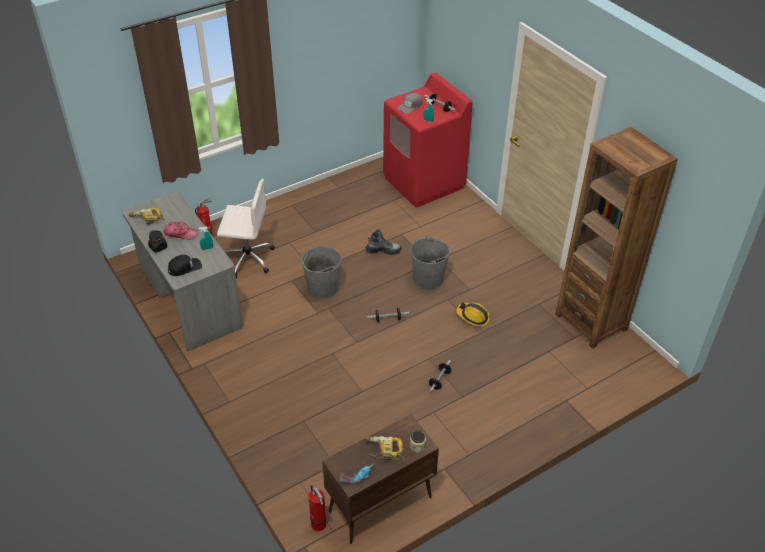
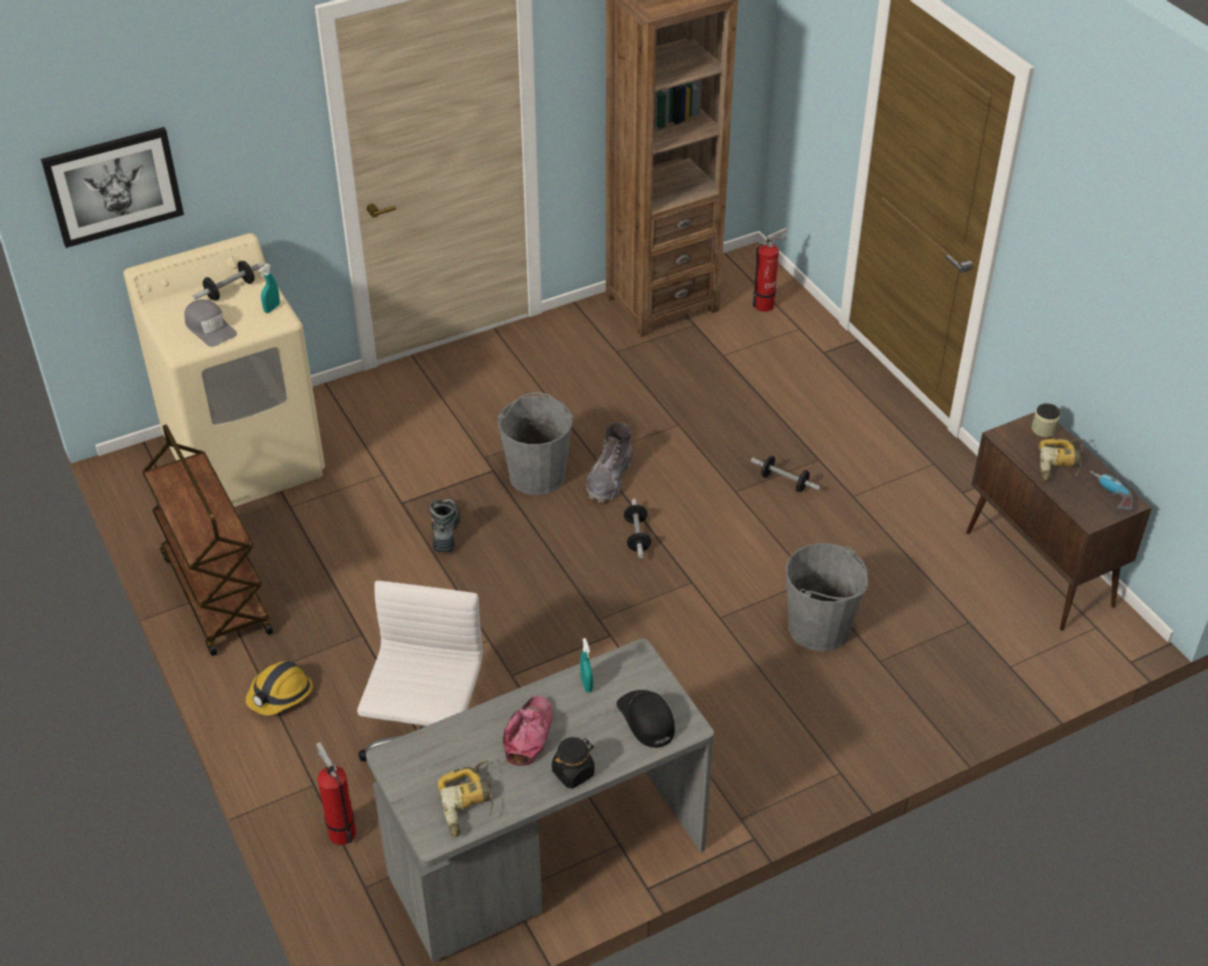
camera: 85 degrees left, 0 degrees up
grey bucket [302,246,341,299] -> grey bucket moved to [786,543,868,652]
fire extinguisher [309,485,326,531] -> fire extinguisher moved to [752,228,787,312]
red washing machine [383,73,473,208] -> beige washing machine [123,233,325,507]
hard hat [456,302,490,327] -> hard hat moved to [246,661,313,715]
none -> picture [41,127,184,248]
none -> brown cart [142,424,273,656]
none -> grey boot [586,422,632,503]

